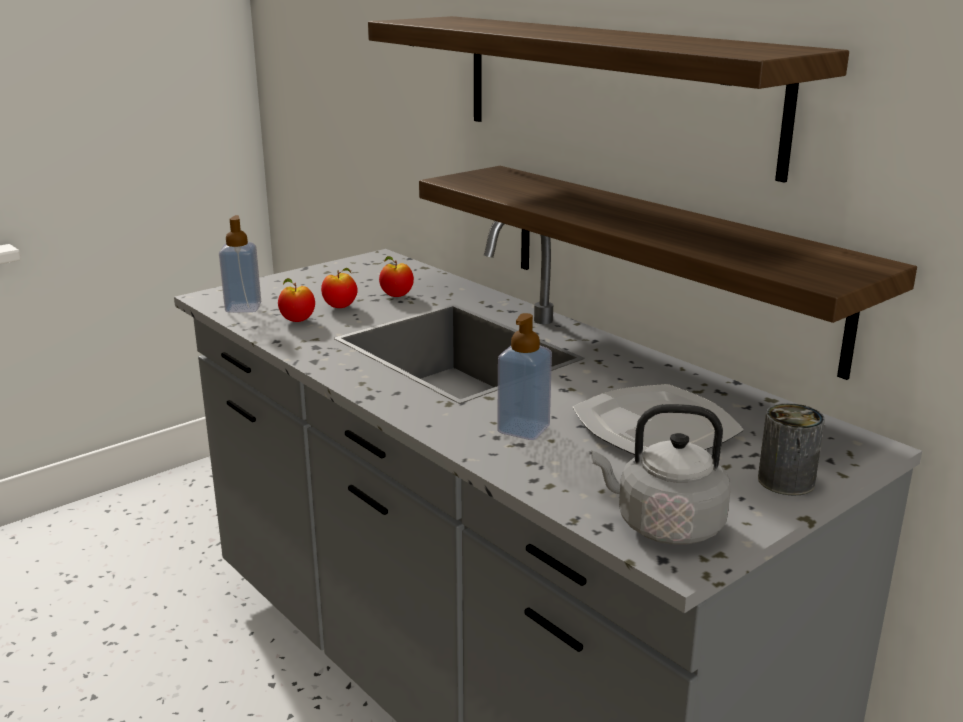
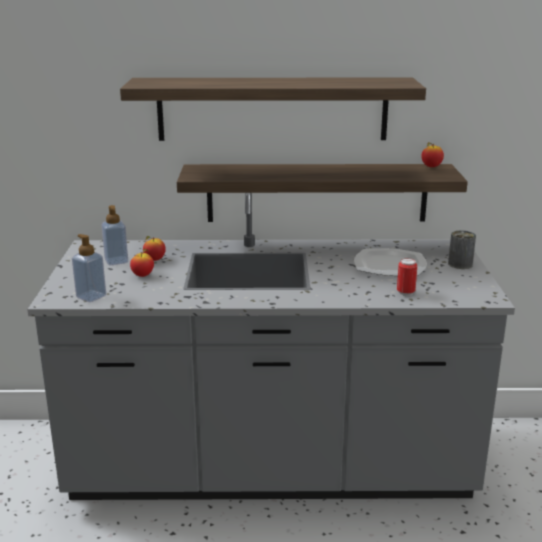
camera: 50 degrees left, 0 degrees up
apple [278,278,315,322] -> apple moved to [421,142,444,167]
soap dispenser [497,313,552,440] -> soap dispenser moved to [102,205,128,265]
grey kettle [592,404,731,545] -> none
none -> can [397,258,417,296]

